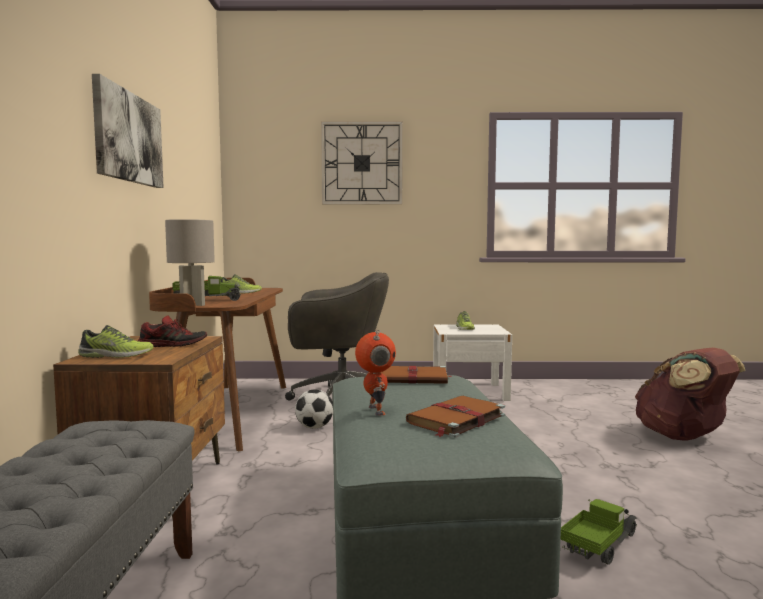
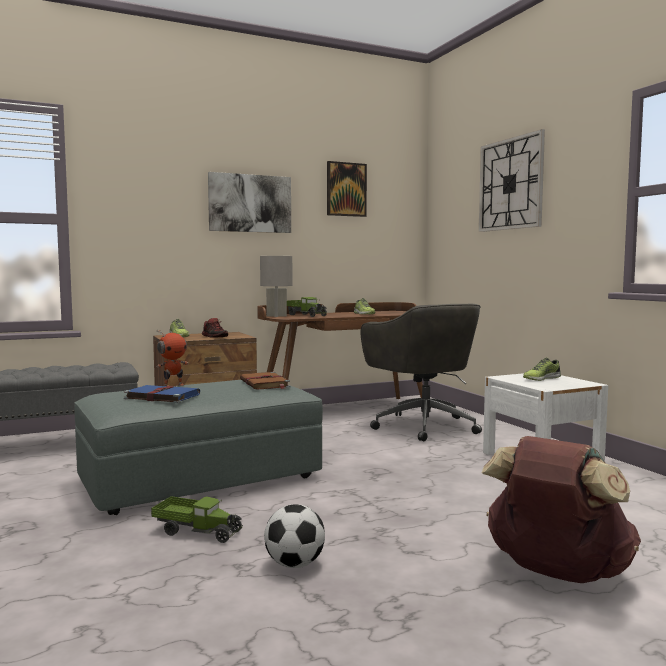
camera: 65 degrees right, 0 degrees up
football [295,389,333,429] -> football moved to [264,504,325,568]
brown book [406,396,505,438] -> blue book [124,385,200,403]
none -> picture [327,161,367,217]

